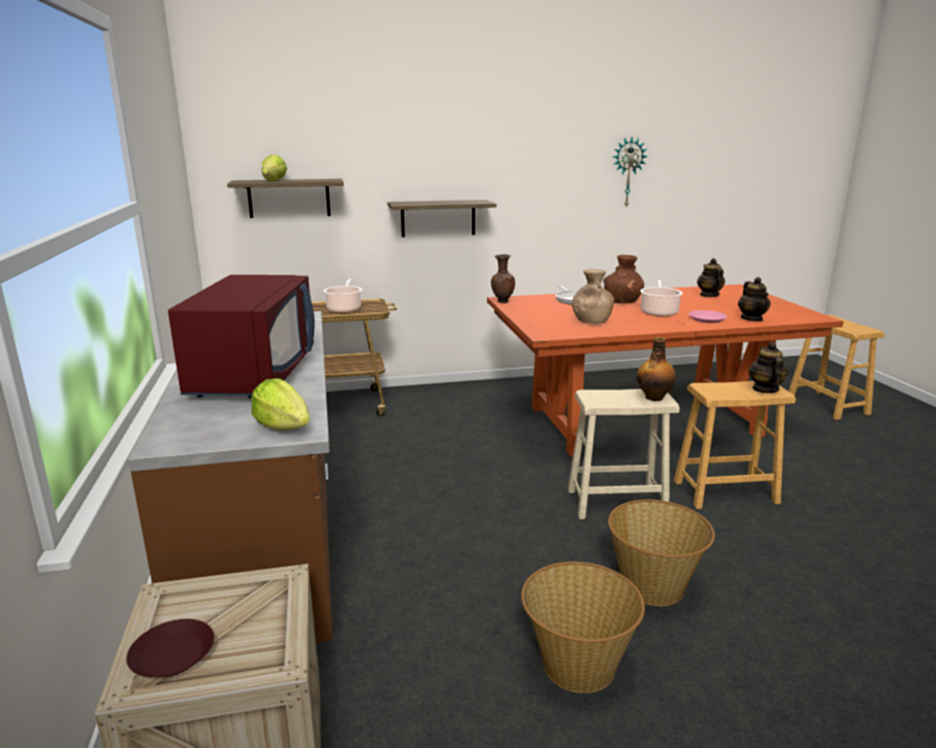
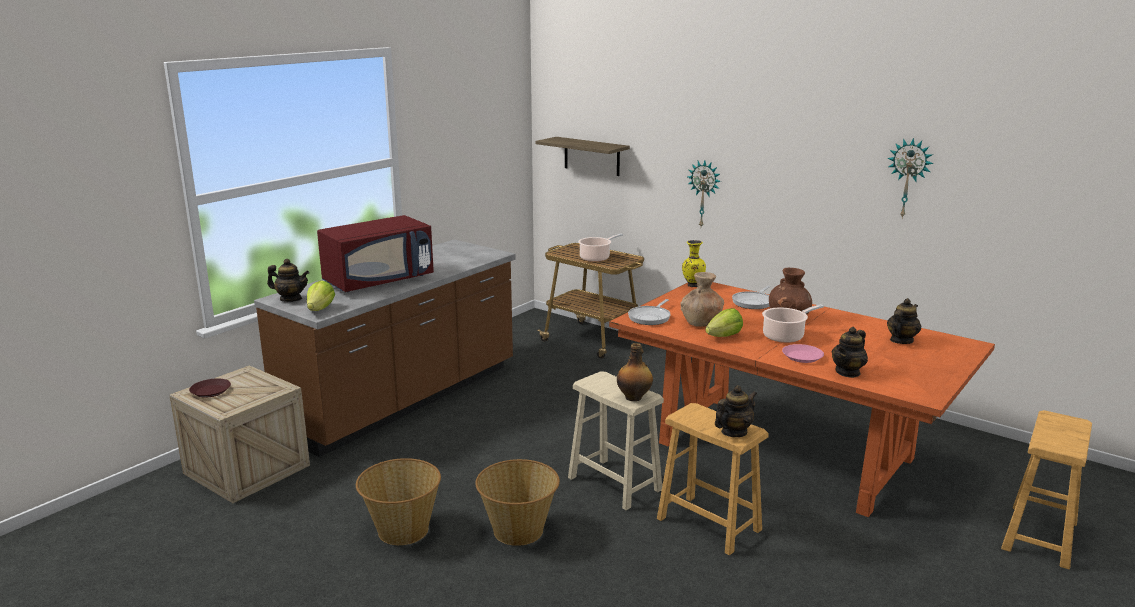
camera: 50 degrees right, 0 degrees up
lettuce [262,155,287,181] -> lettuce moved to [705,308,743,337]
shelf [387,200,497,237] -> wall clock [688,160,721,227]
brown vase [491,254,515,303] -> yellow vase [682,240,706,287]
none -> teapot [267,259,309,302]
none -> frying pan [628,299,671,325]

